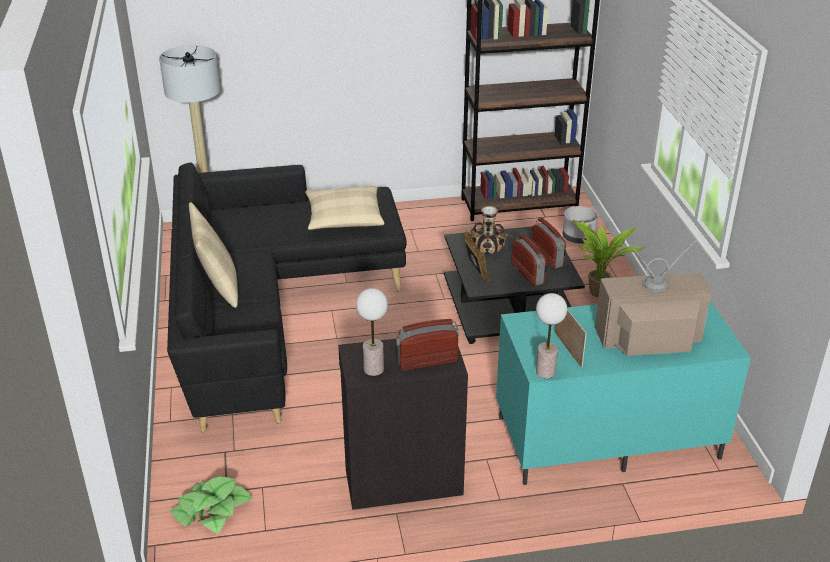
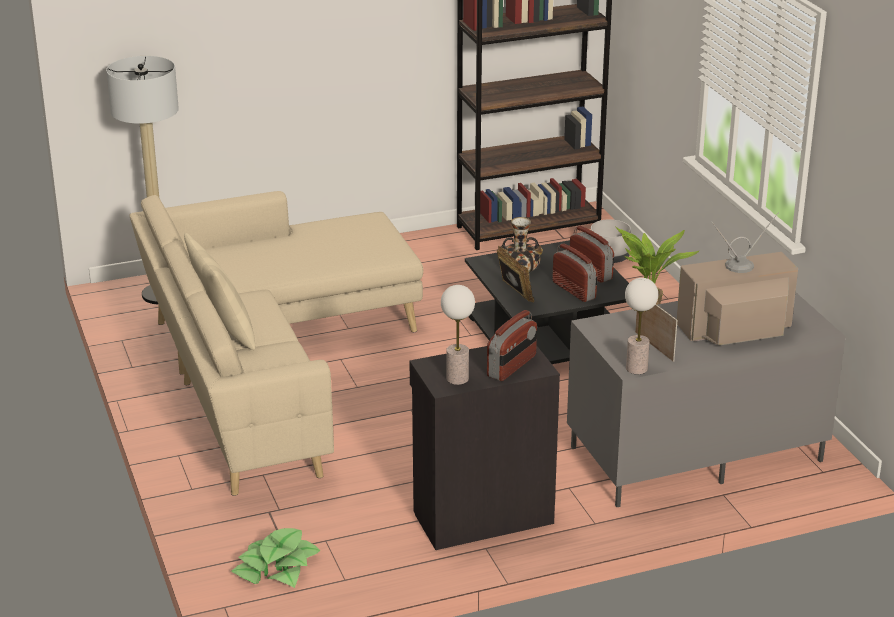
camera: 10 degrees left, 5 degrees down
black sofa [167,162,407,432] -> beige sofa [129,191,423,496]
beige pillow [305,186,384,230] -> none
radio [396,319,460,371] -> radio turned 150 degrees clockwise [487,310,537,381]
turquoise tv stand [496,301,751,485] -> grey tv stand [567,293,846,507]

